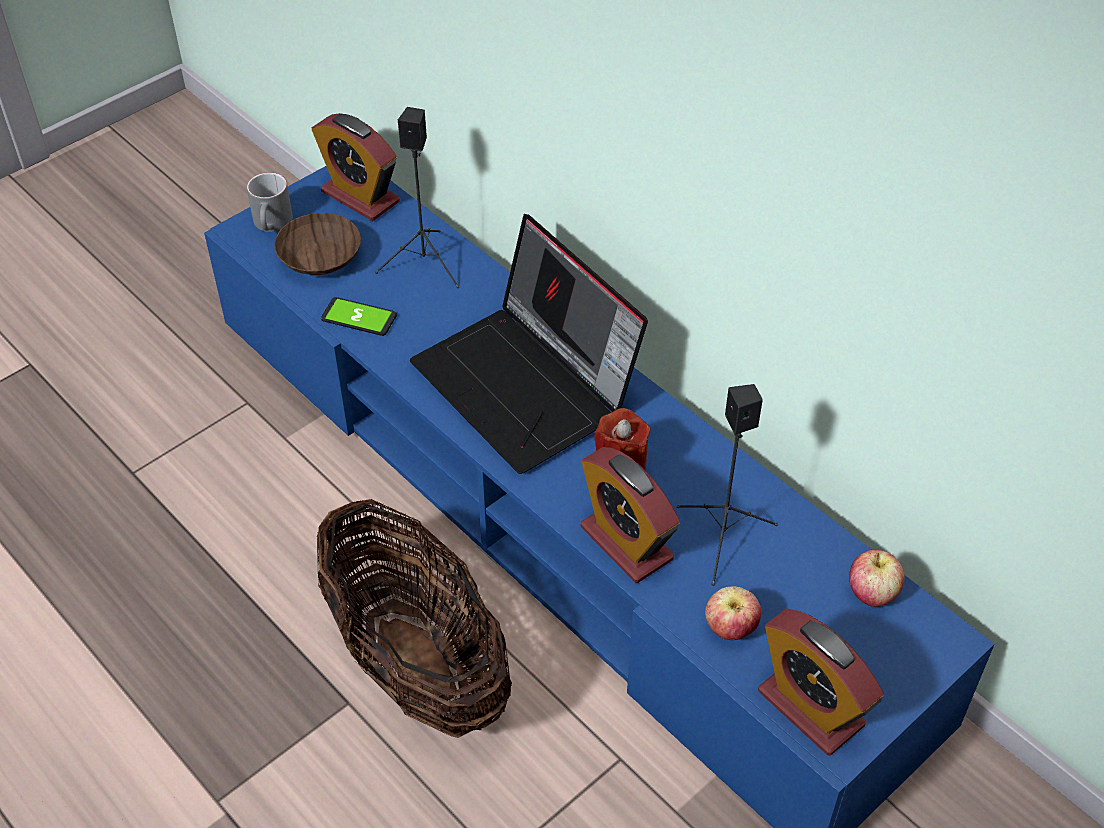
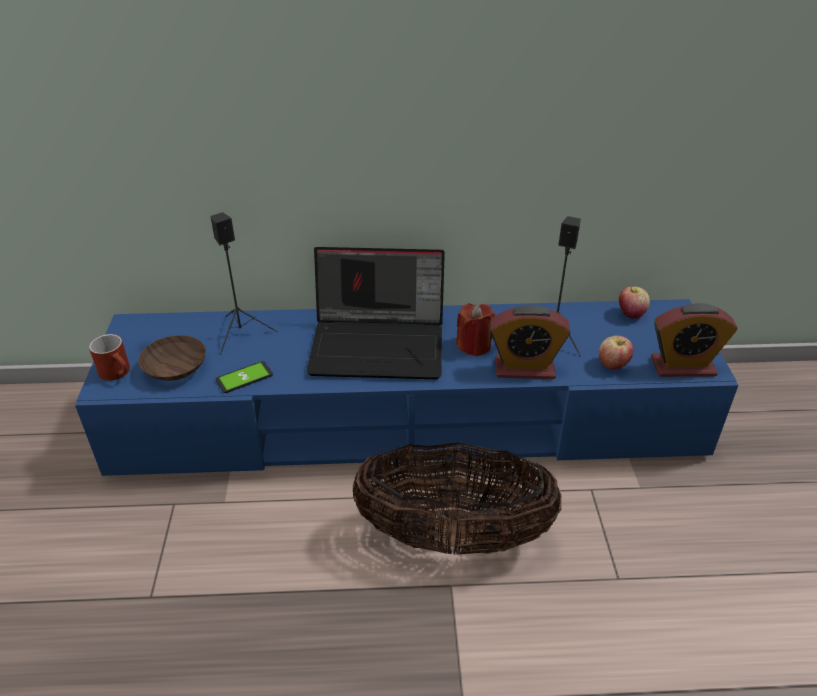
camera: 50 degrees left, 10 degrees down
grey mug [247,172,293,232] -> red mug [89,334,130,381]
alarm clock [311,113,400,221] -> none

